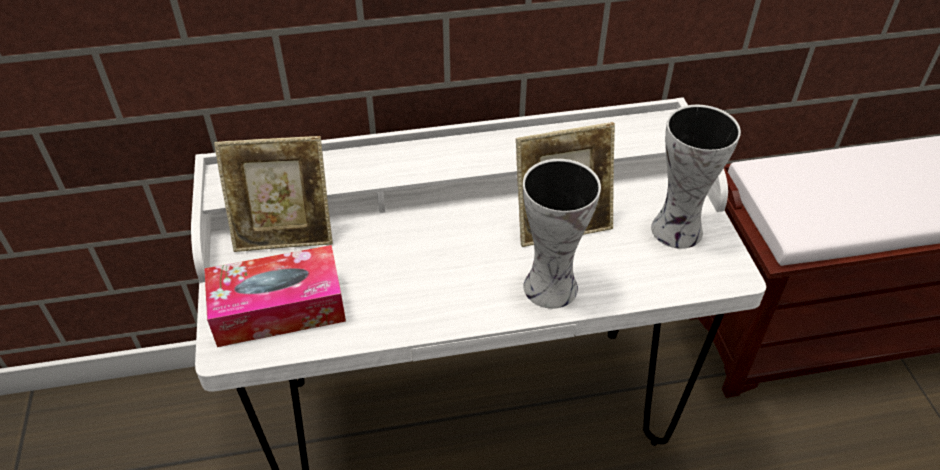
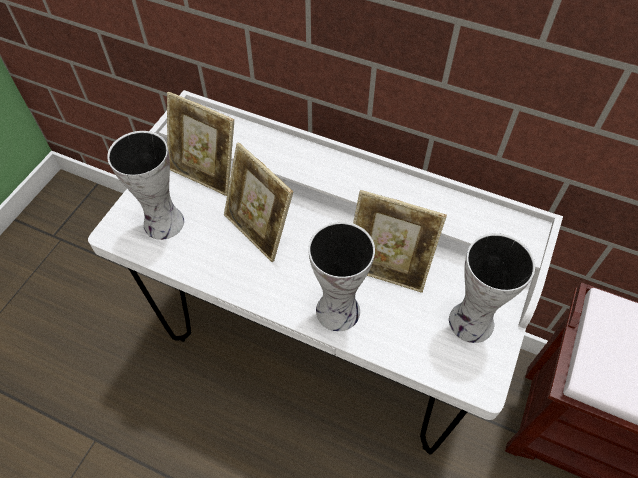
camera: 35 degrees right, 10 degrees up
tissue box [204,245,346,347] -> vase [107,131,184,240]
none -> picture frame [224,143,293,262]

